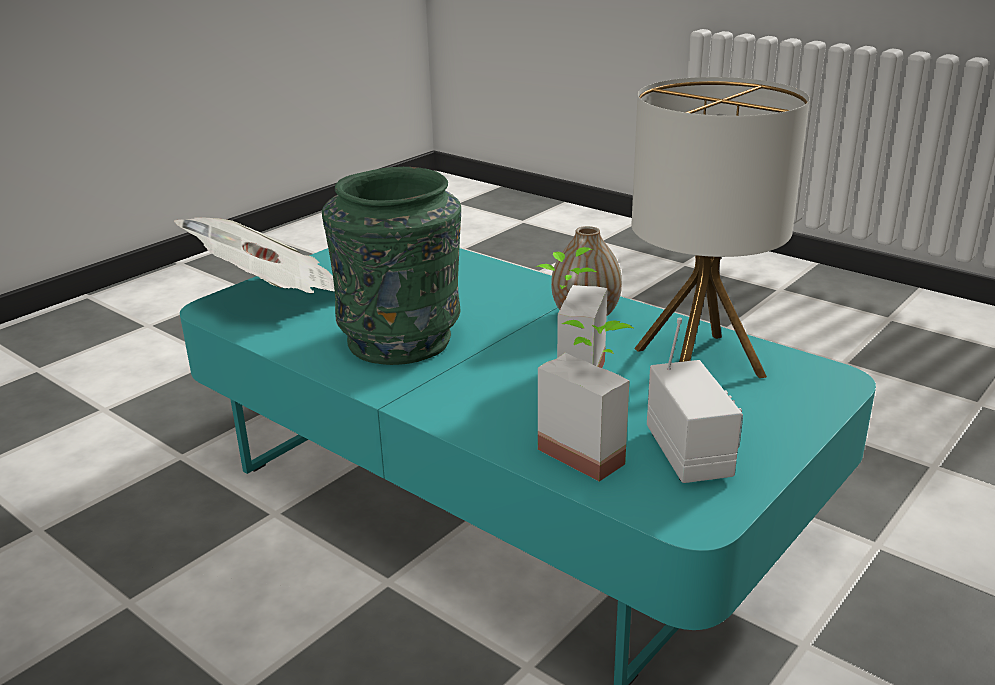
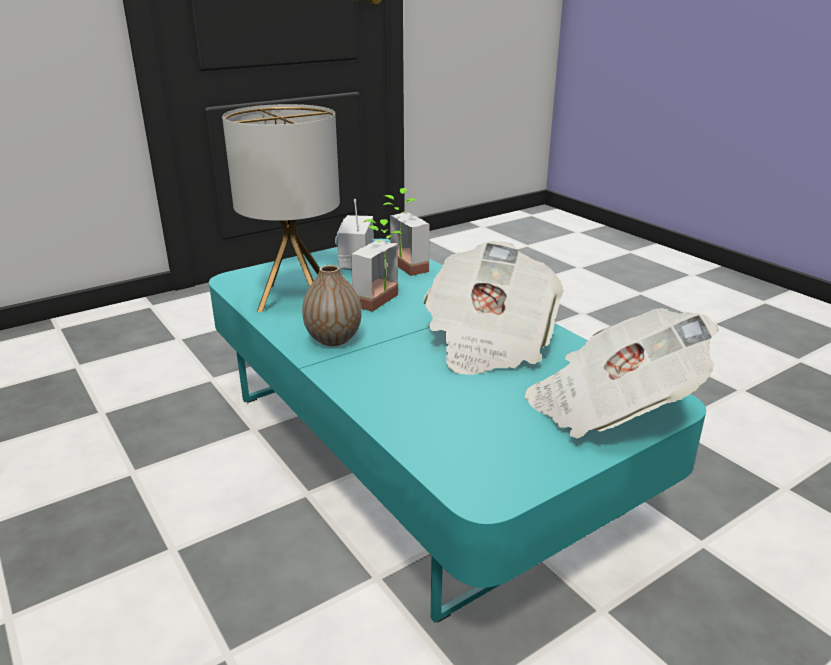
camera: 165 degrees left, 0 degrees up
green vase [322,167,461,365] -> newspaper [424,241,564,375]

